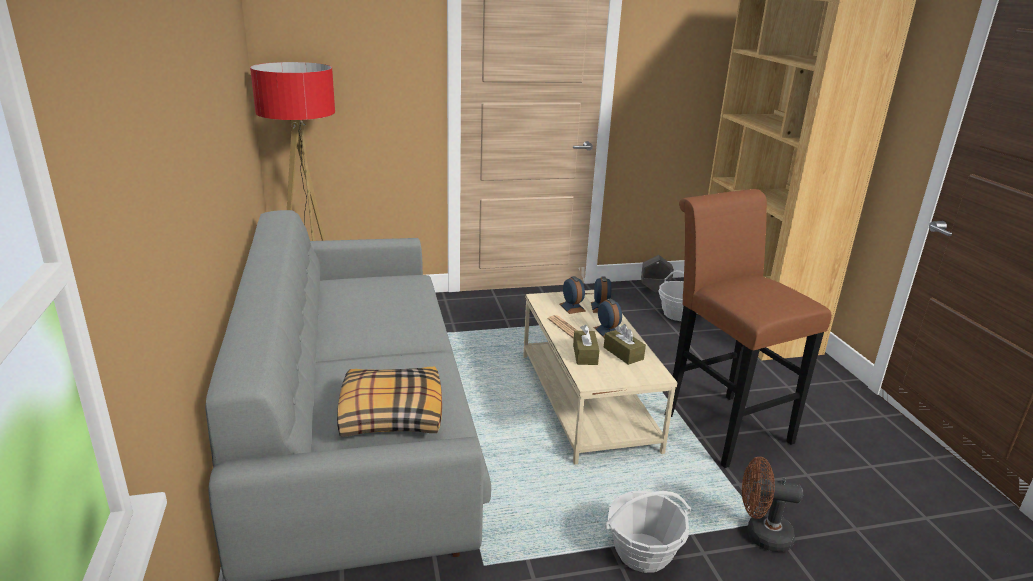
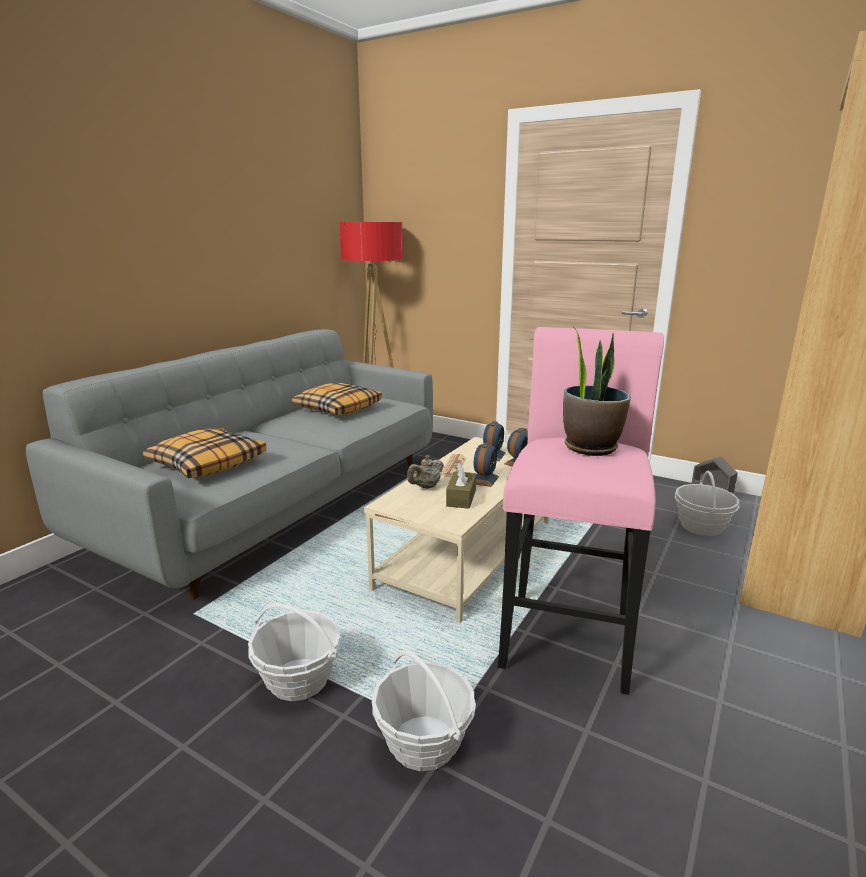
camera: 45 degrees right, 5 degrees down
brown tissue box [573,325,599,365] -> beige teapot [407,455,444,489]
brown stool [665,189,832,468] -> pink stool [498,327,664,695]
brown fan [742,457,803,552] -> basket [372,650,476,771]
none -> pillow [292,383,382,415]
none -> potted plant [563,327,631,456]

